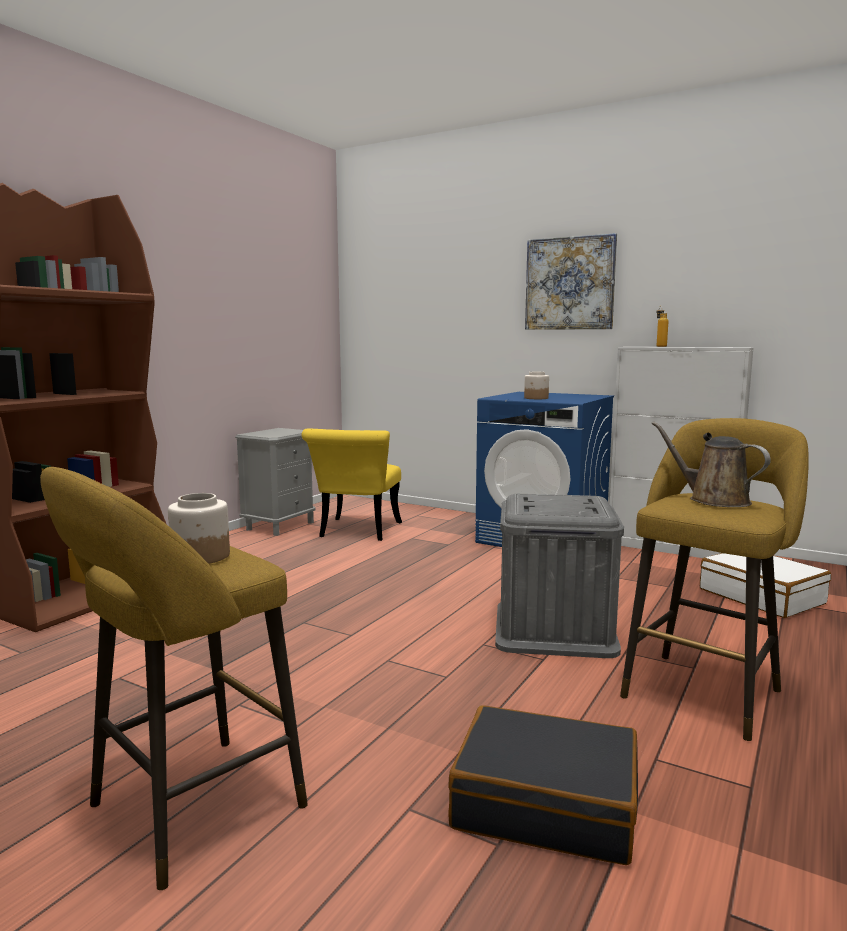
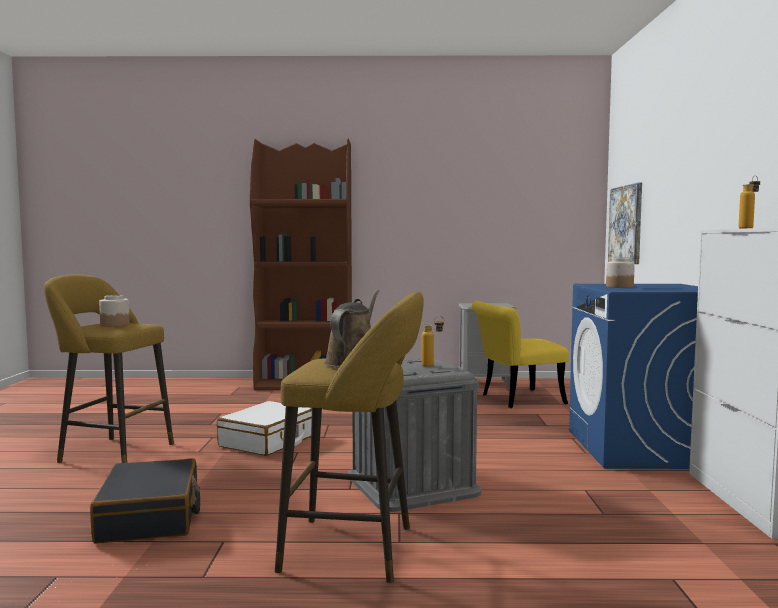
camera: 60 degrees right, 5 degrees down
picture [525,233,617,330] -> picture moved to [608,182,642,264]
white suitcase [700,553,831,618] -> white suitcase moved to [217,401,312,456]
none -> bottle [421,316,445,367]

